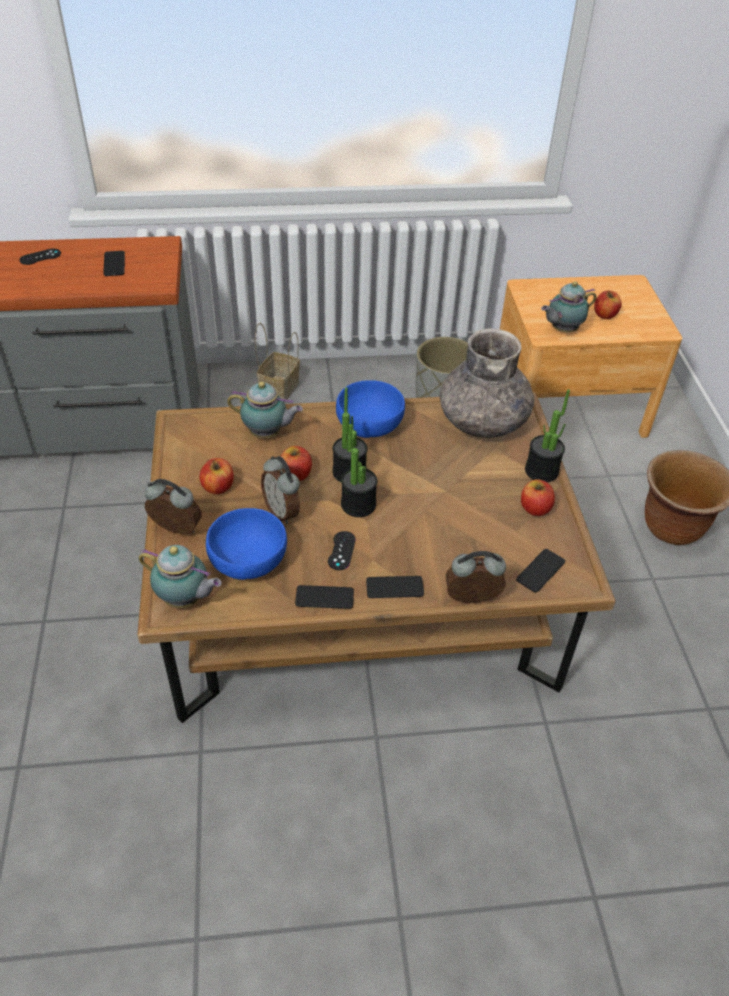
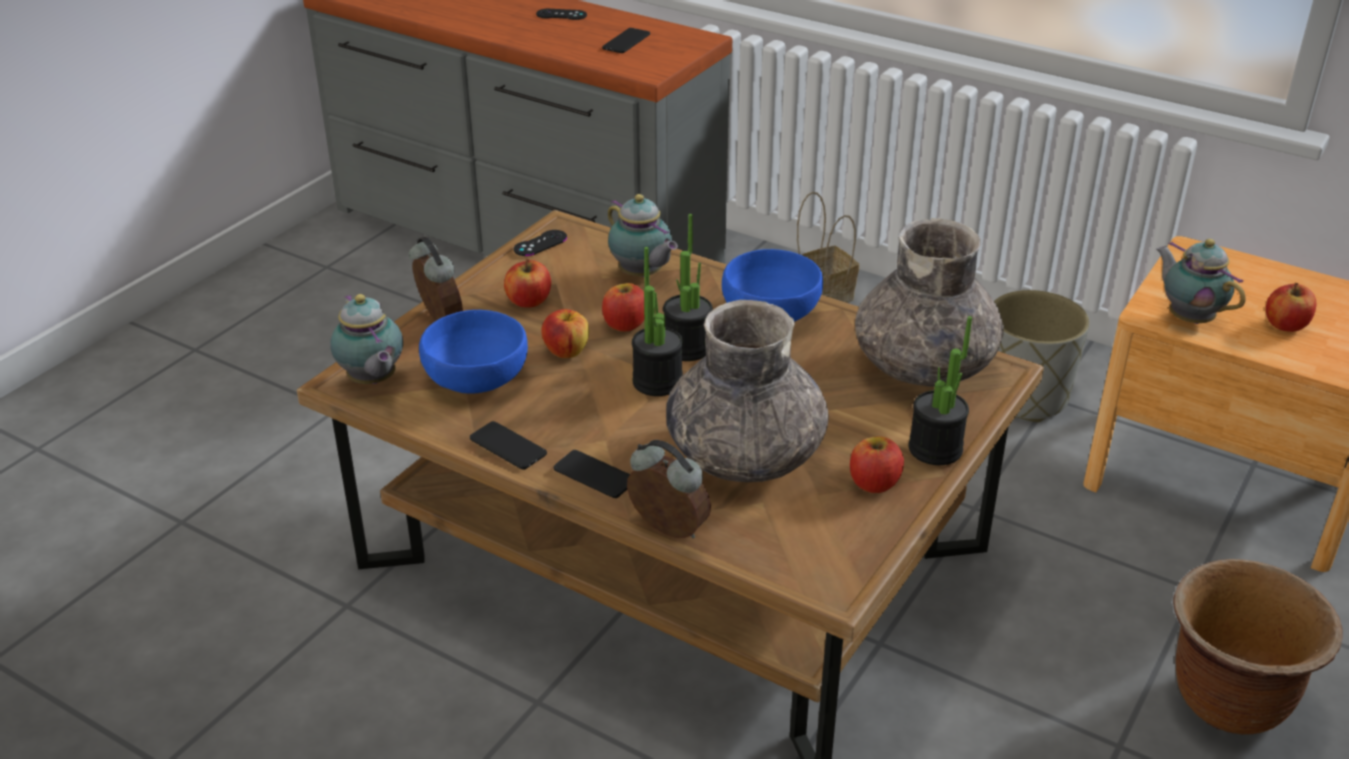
camera: 40 degrees right, 10 degrees down
alarm clock [261,456,300,524] -> apple [541,309,589,358]
black game controller [328,531,356,570] -> black game controller moved to [514,230,567,256]
phone [516,549,565,593] -> none
teapot [541,281,596,332] -> teapot turned 45 degrees clockwise [1156,239,1246,324]
none -> grey vase [666,300,829,482]

